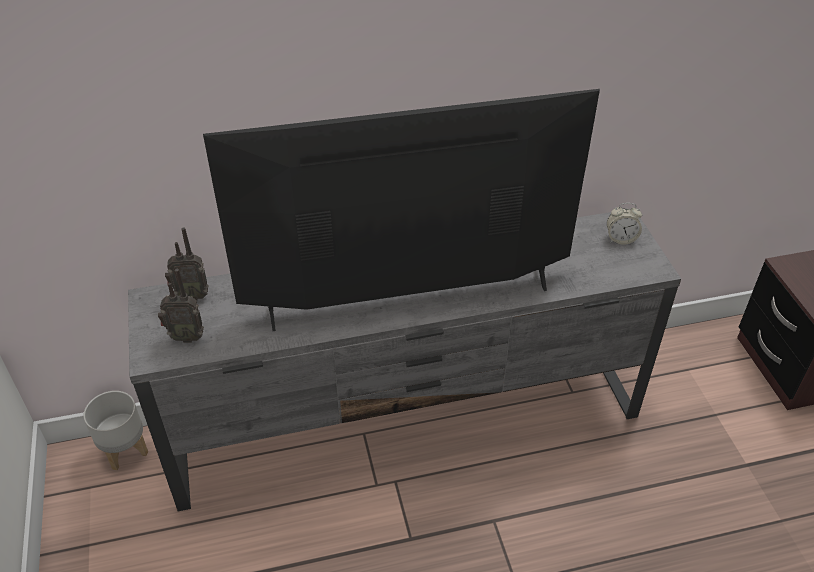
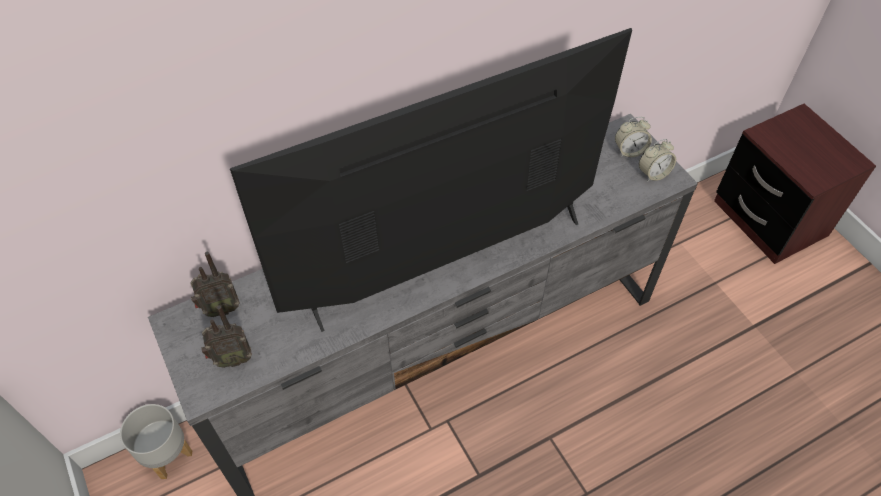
camera: 15 degrees left, 10 degrees up
none -> alarm clock [639,139,676,182]

